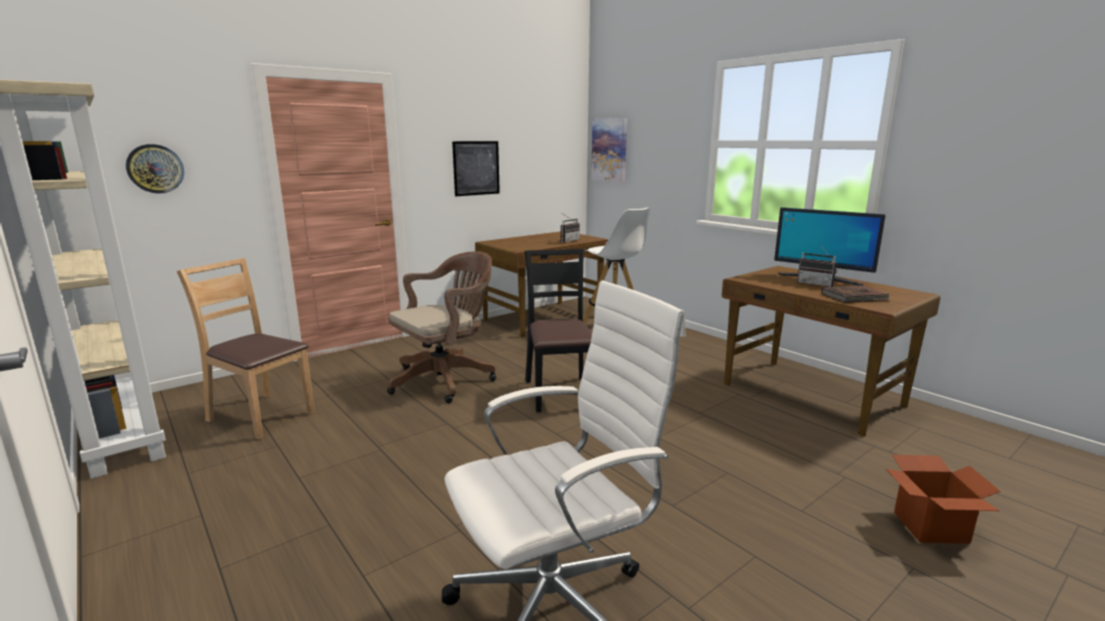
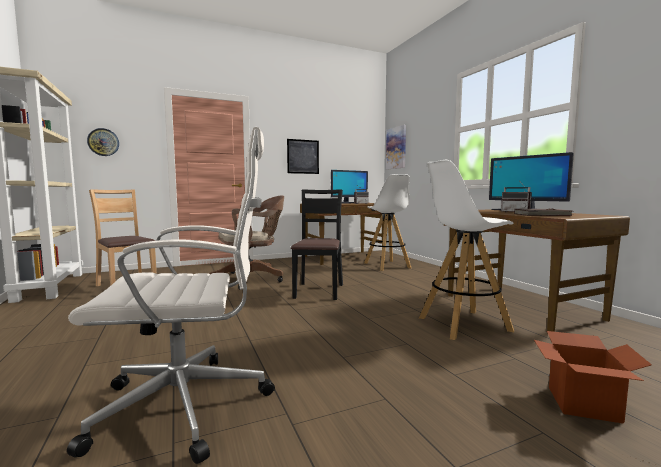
camera: 15 degrees right, 10 degrees down
none -> monitor [331,170,368,204]
none -> white stool [419,160,514,340]

